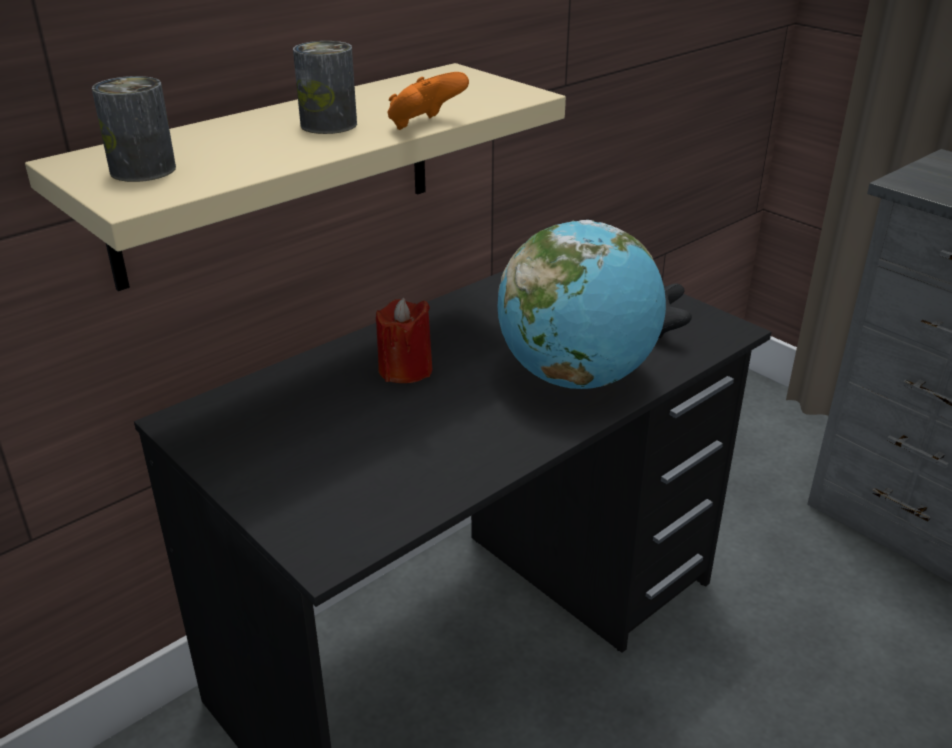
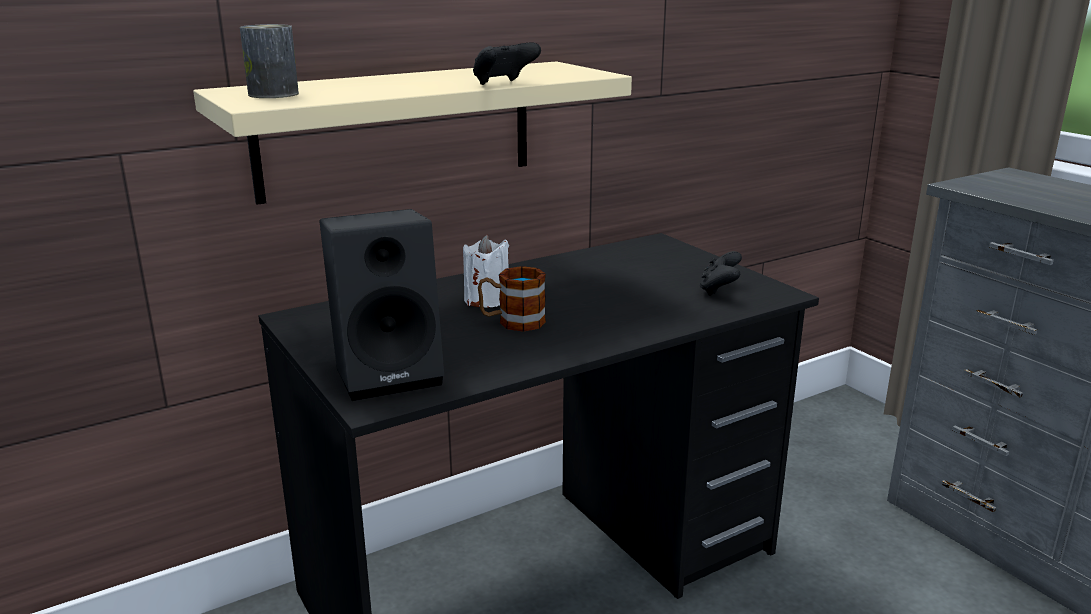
camera: 10 degrees right, 10 degrees down
can [293,41,357,134] -> none
red candle [376,298,432,383] -> white candle [463,235,509,308]
orange game controller [388,72,469,130] -> black game controller [473,42,541,85]
globe [497,220,666,389] -> none
none -> black speaker [319,209,444,401]
none -> mug [478,266,546,332]

